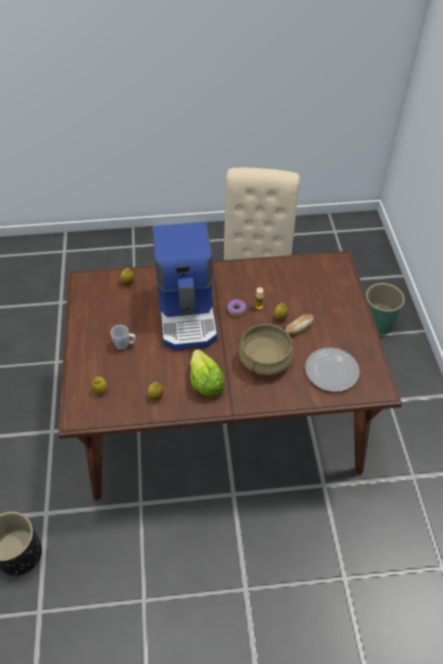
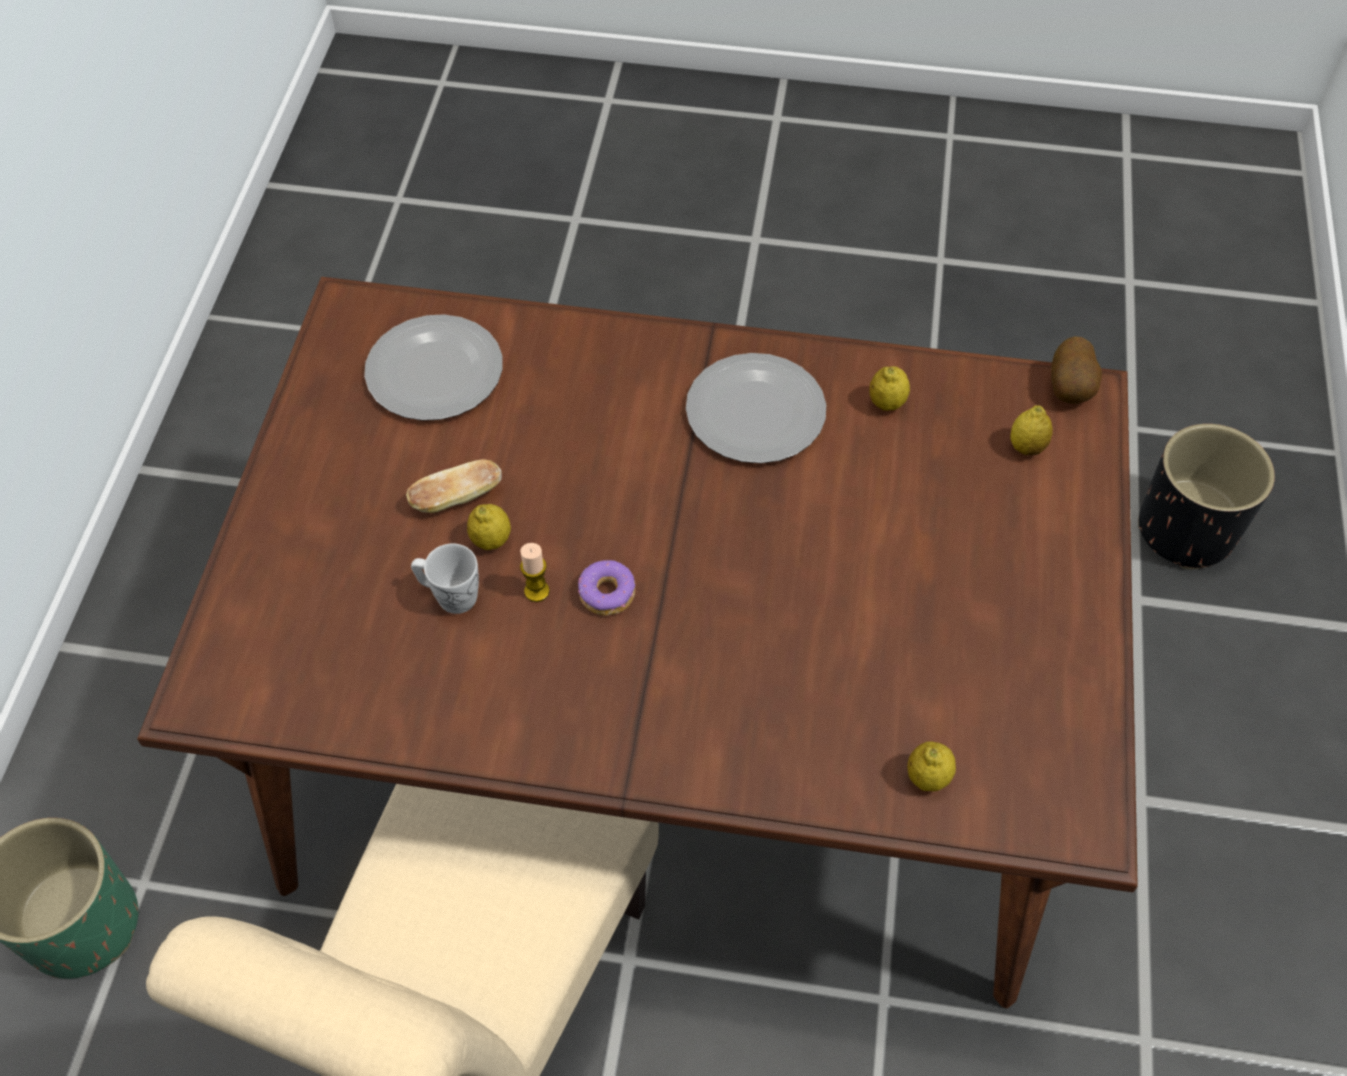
camera: 165 degrees left, 5 degrees up
white mug [111,325,136,350] -> white mug moved to [411,544,479,614]
coffee machine [152,222,217,351] -> none
lettuce [190,349,225,397] -> plate [686,353,826,463]
beige cooking pot [239,324,293,375] -> none
none -> potato [1051,336,1102,404]

